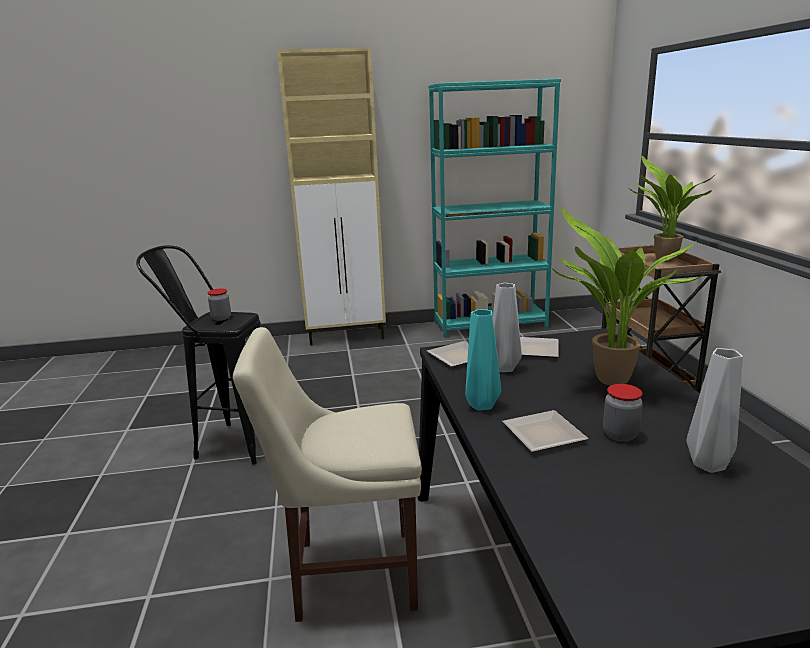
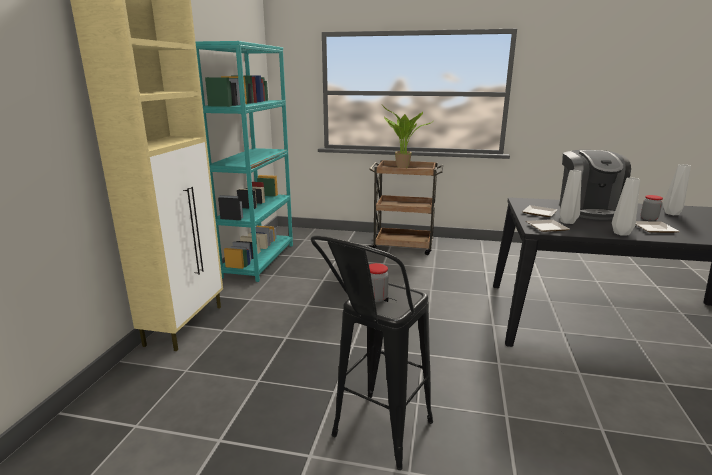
camera: 70 degrees left, 0 degrees up
beige chair [233,327,422,622] -> none
turquoise vase [465,309,501,411] -> grey vase [612,177,640,236]
potted plant [552,207,703,385] -> coffee machine [559,150,631,220]

